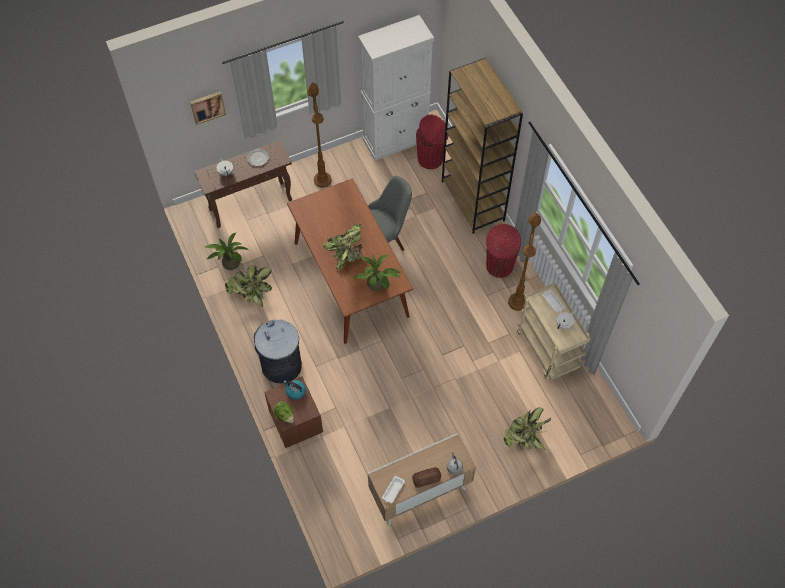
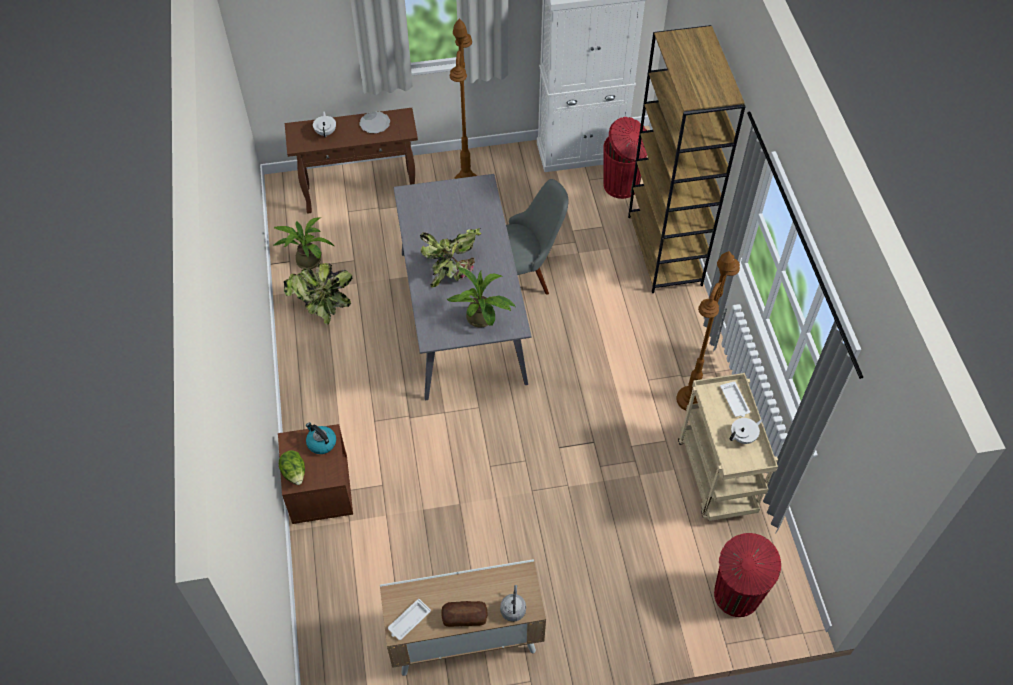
camera: 15 degrees right, 5 degrees down
picture [190,91,226,125] -> none
grey trash can [254,319,302,384] -> none
brown dining table [287,178,413,344] -> grey dining table [393,174,532,400]
red trash can [486,224,521,278] -> red trash can moved to [714,533,781,617]
potted plant [504,407,551,451] -> none

